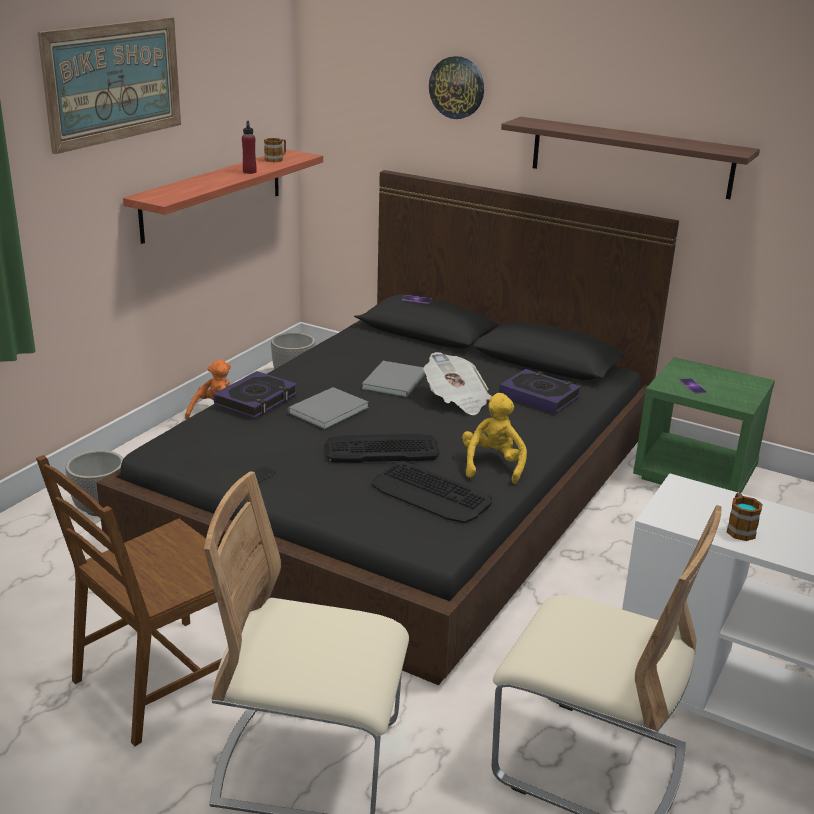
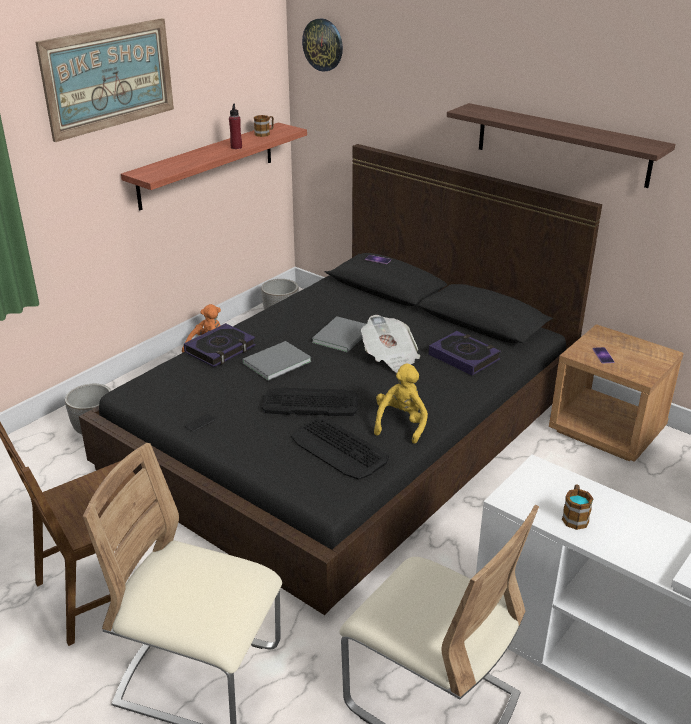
camera: 10 degrees right, 5 degrees up
wall clock [429,56,484,119] -> wall clock moved to [302,18,343,72]
green nightstand [633,357,775,493] -> brown nightstand [549,324,684,462]

